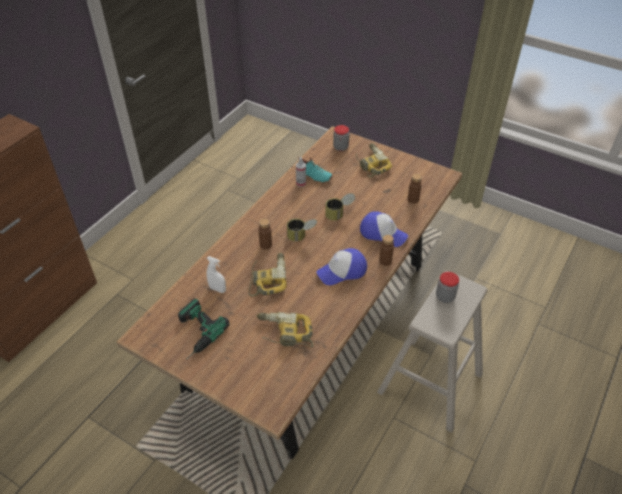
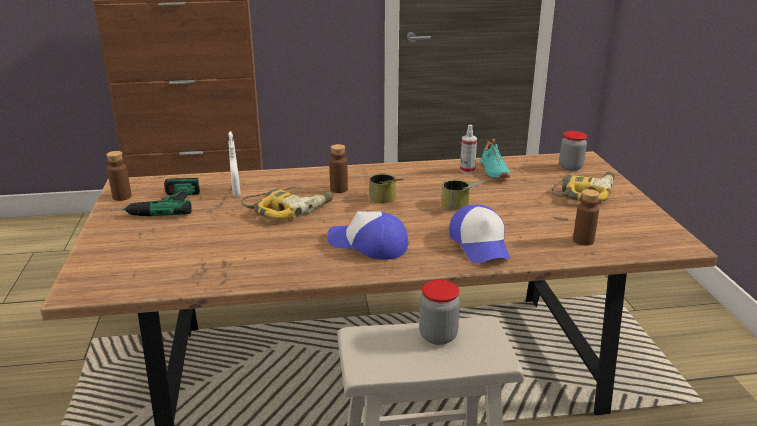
camera: 50 degrees right, 20 degrees down
power drill [257,312,313,348] -> none
brown bottle [379,235,394,266] -> brown bottle moved to [106,151,132,201]

